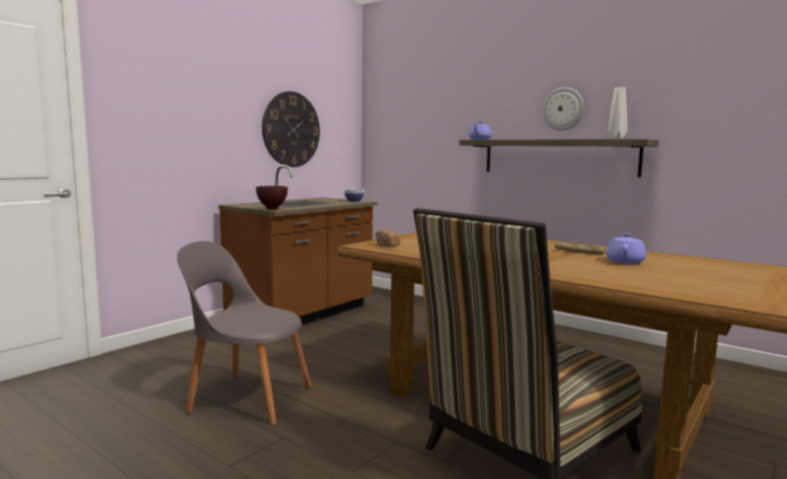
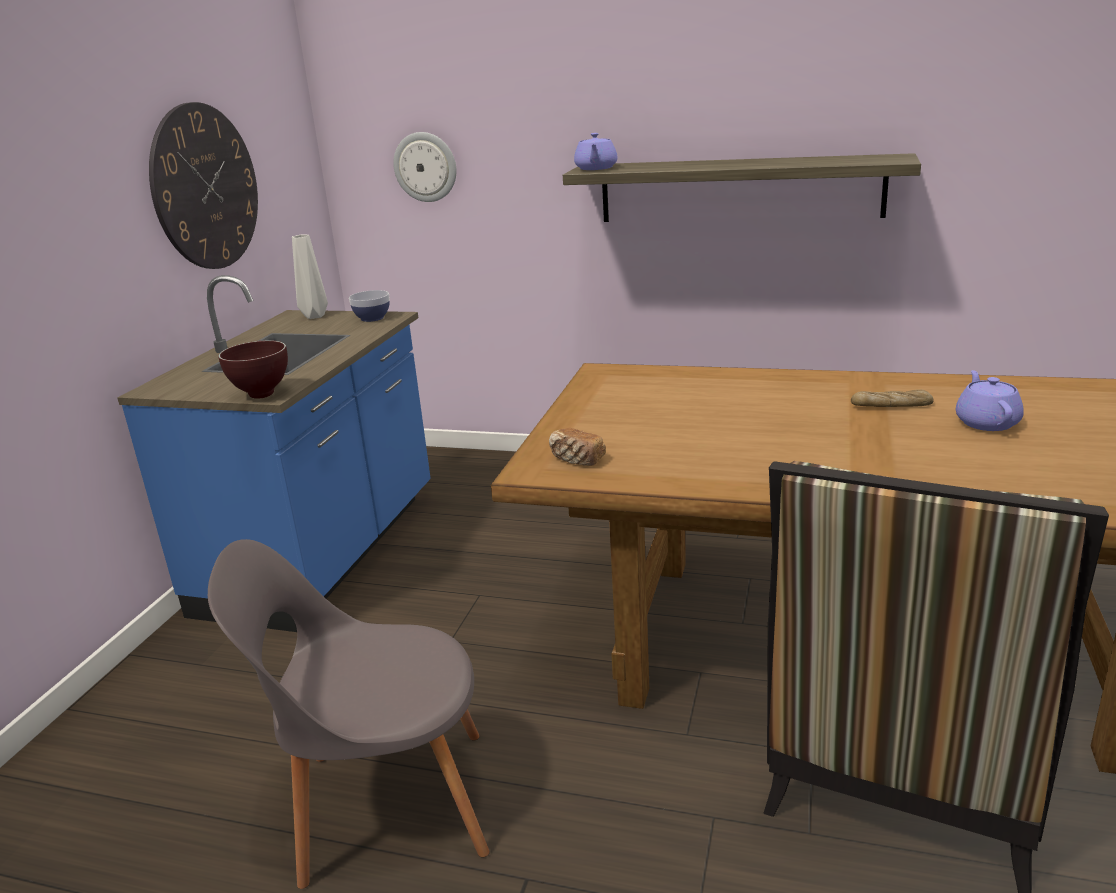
camera: 20 degrees left, 15 degrees up
brown counter [218,165,377,325] -> blue counter [117,275,431,632]
wall clock [543,87,584,131] -> wall clock moved to [393,132,456,202]
grey vase [608,87,628,139] -> grey vase moved to [292,235,328,319]

